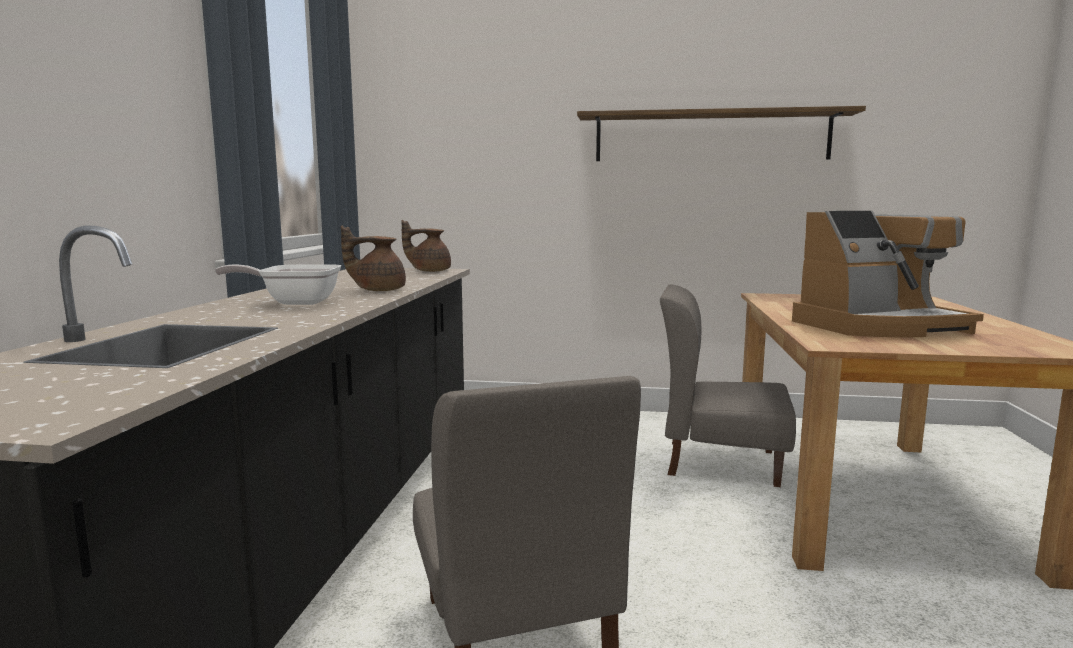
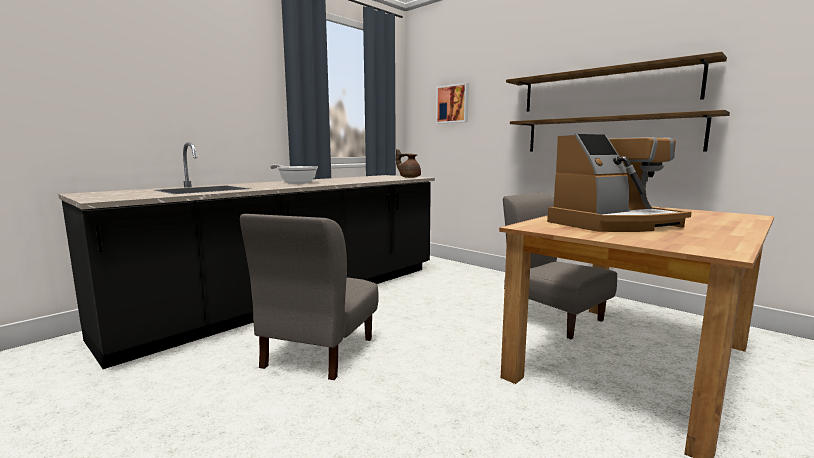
camera: 35 degrees right, 0 degrees up
brown teapot [341,226,406,291] -> none
coffee machine [792,211,984,338] -> coffee machine turned 45 degrees counterclockwise [547,134,692,232]
none -> picture [436,83,469,124]
none -> shelf [510,110,730,152]

